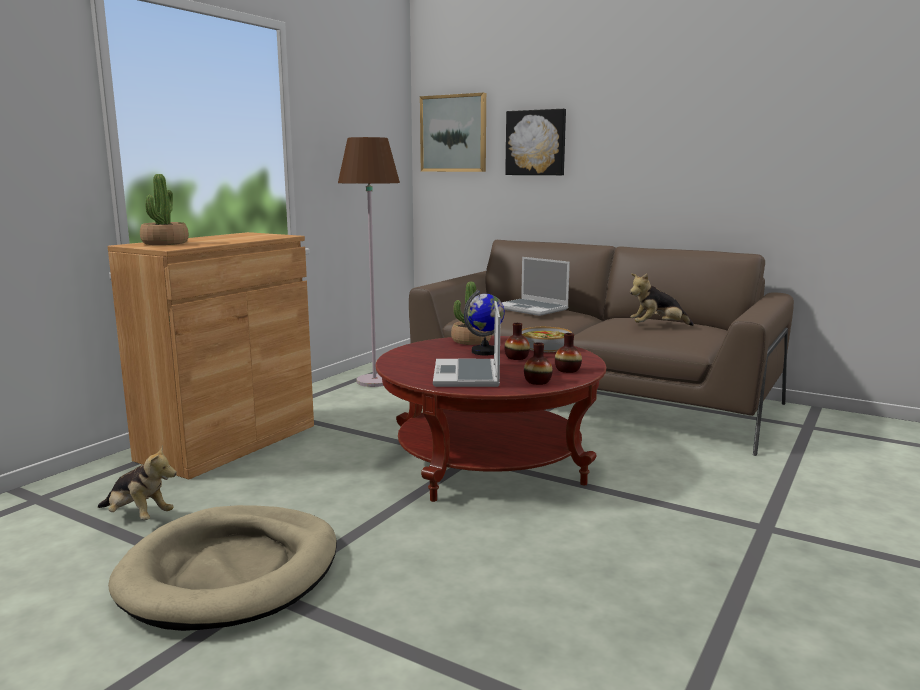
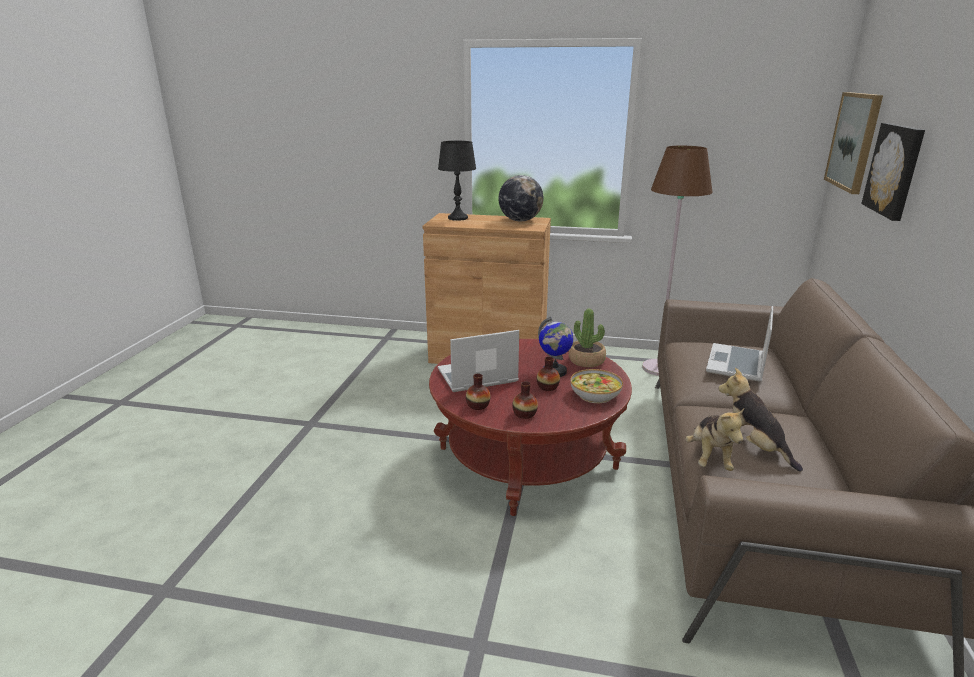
camera: 70 degrees right, 10 degrees up
plush toy [98,445,177,520] -> plush toy moved to [685,408,744,471]
beige dog bed [108,505,337,631] -> none
potted plant [140,174,189,245] -> black table lamp [438,141,476,221]
none -> globe [499,175,544,221]

